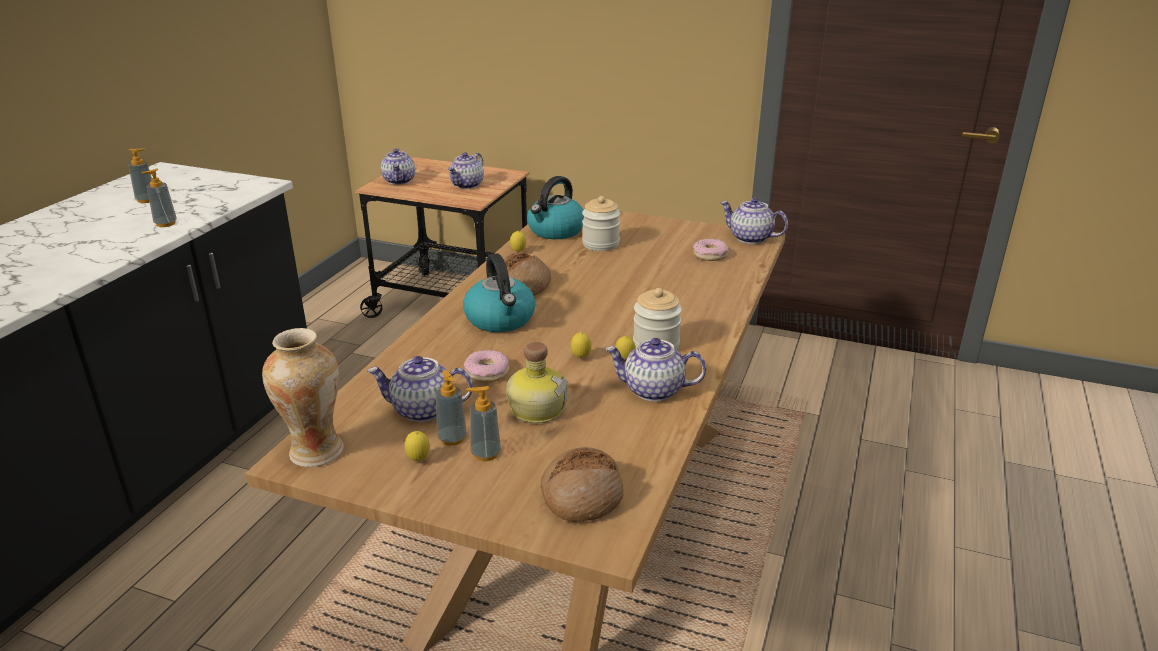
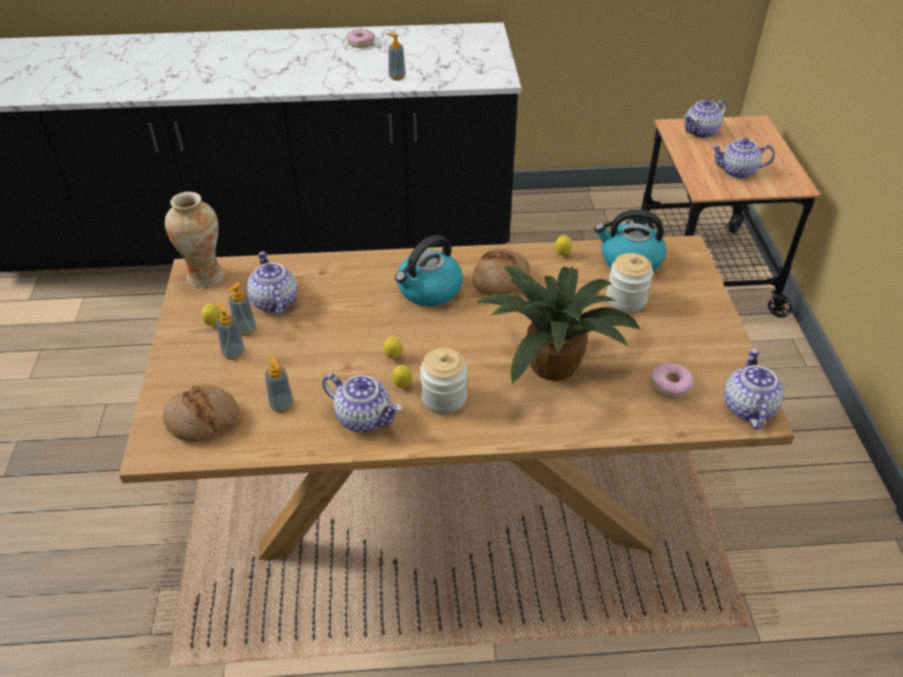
camera: 65 degrees right, 15 degrees up
soap dispenser [128,148,152,203] -> soap dispenser moved to [265,357,294,413]
donut [464,350,509,382] -> donut moved to [347,29,375,48]
bottle [506,342,567,423] -> none
teapot [605,338,706,402] -> teapot turned 135 degrees clockwise [322,374,402,432]
none -> potted plant [476,266,640,384]

